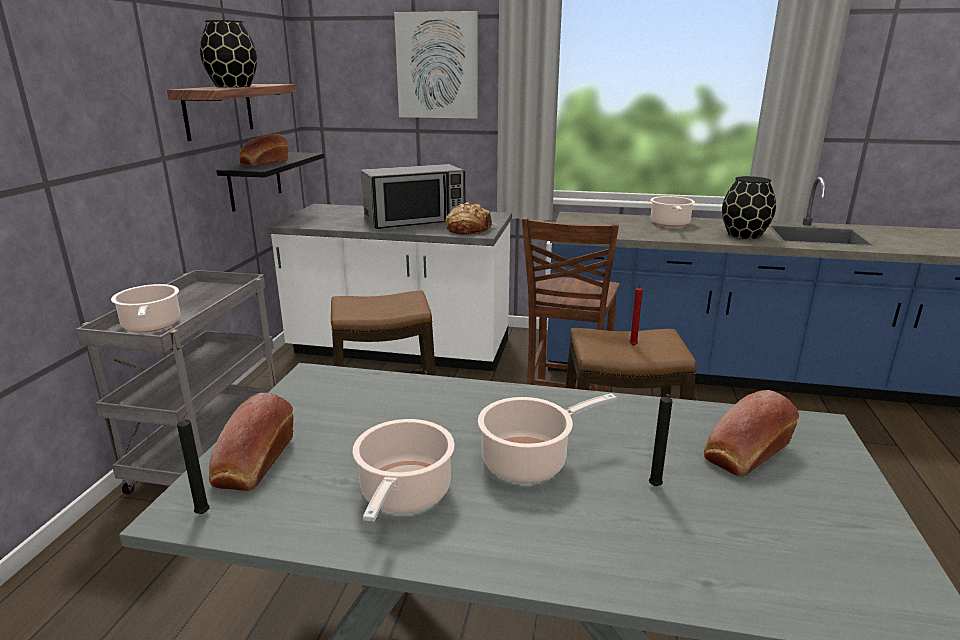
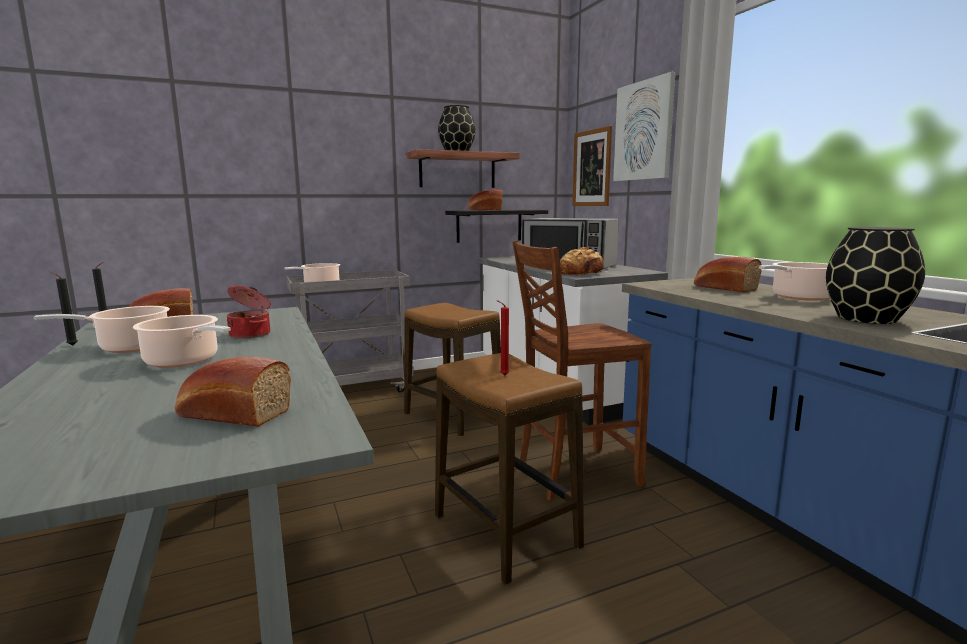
camera: 55 degrees right, 10 degrees down
black candle [649,394,672,486] -> black candle moved to [51,272,78,346]
none -> cooking pot [227,286,271,339]
none -> picture [572,126,612,206]
none -> bread [694,257,762,292]

